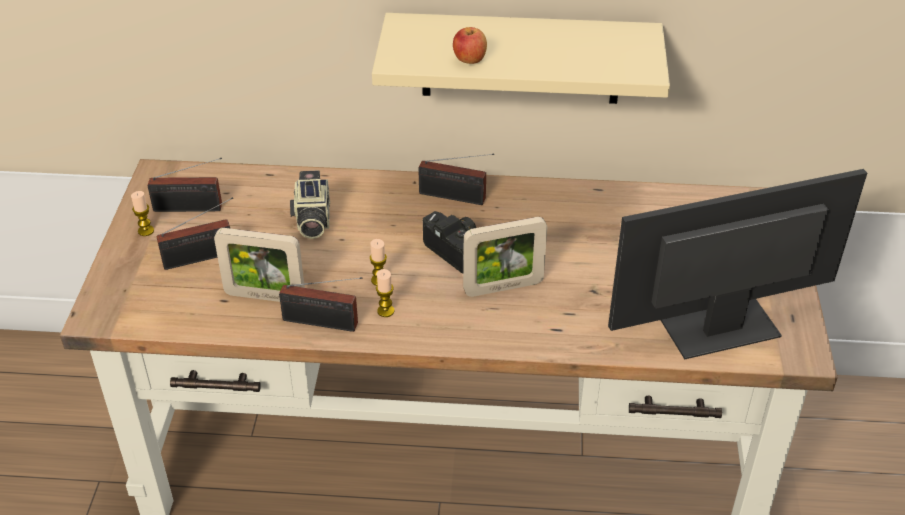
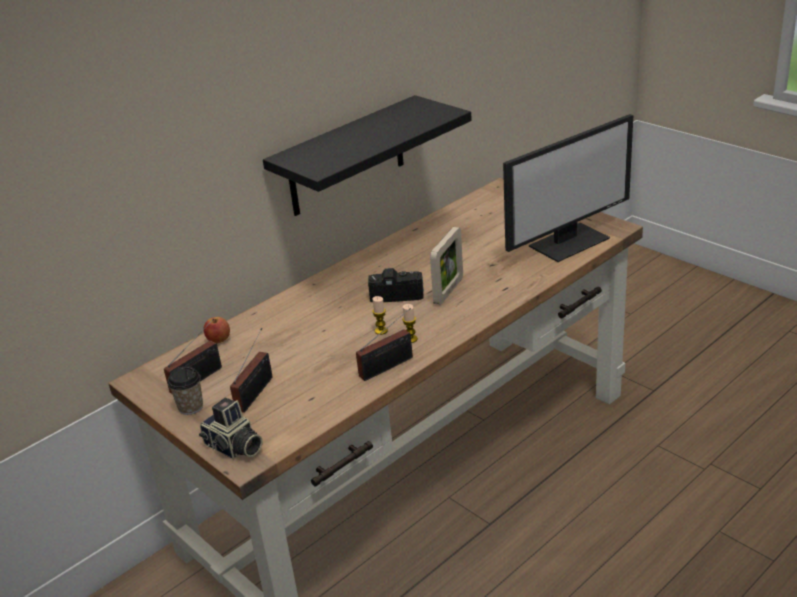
camera: 45 degrees left, 10 degrees down
candle [131,191,154,236] -> cup [168,366,203,415]
picture frame [214,228,305,302] -> none
camera [290,170,330,239] -> camera moved to [199,398,263,459]
beige shelf [372,13,670,104] -> black shelf [263,95,472,216]
radio [418,154,494,205] -> none
apple [453,27,487,64] -> apple moved to [204,317,230,344]
monitor [608,169,867,360] -> monitor turned 150 degrees counterclockwise [503,114,633,262]

